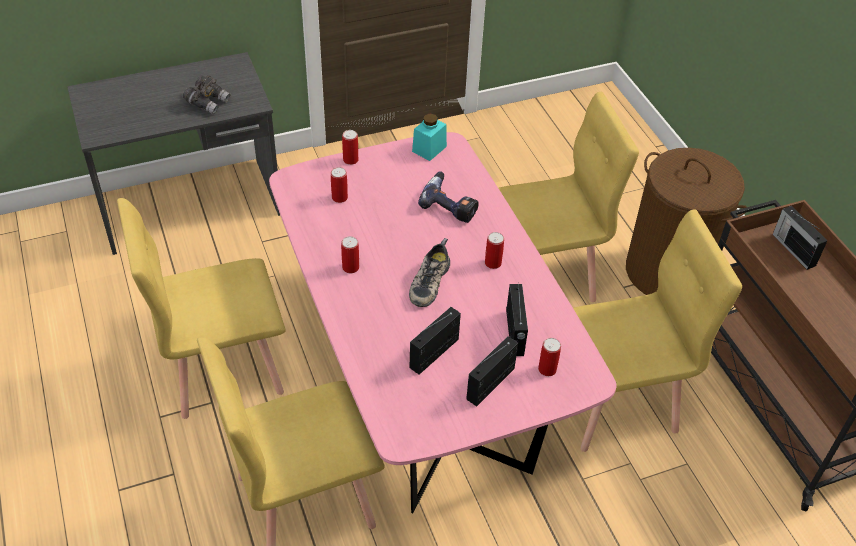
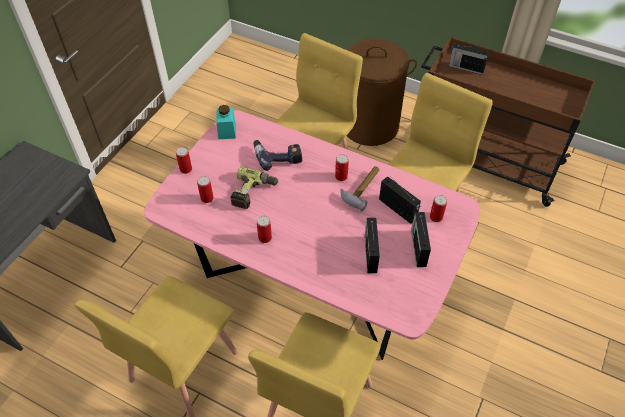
camera: 40 degrees left, 5 degrees up
grey binoculars [183,75,231,114] -> none
shoe [409,238,450,307] -> none
none -> power drill [230,166,279,209]
none -> hammer [340,166,379,212]

